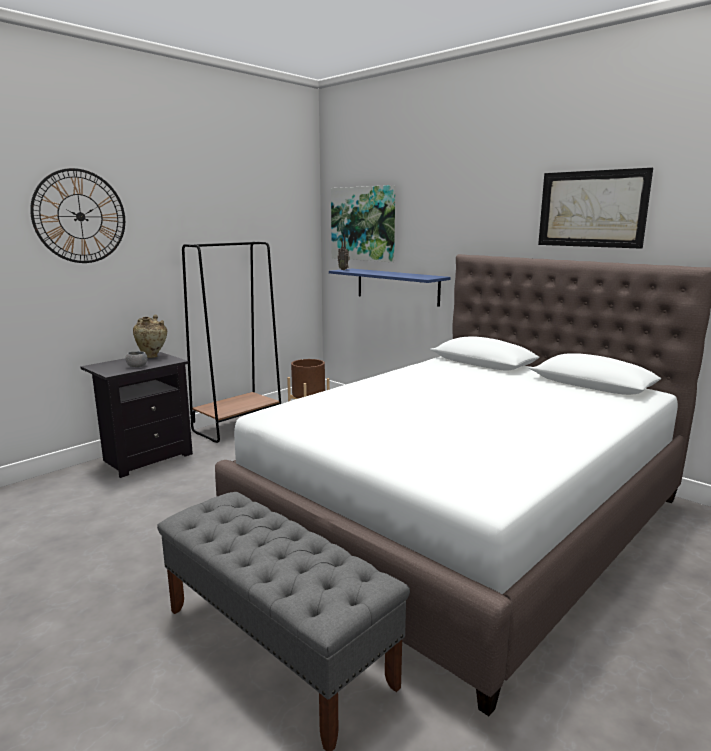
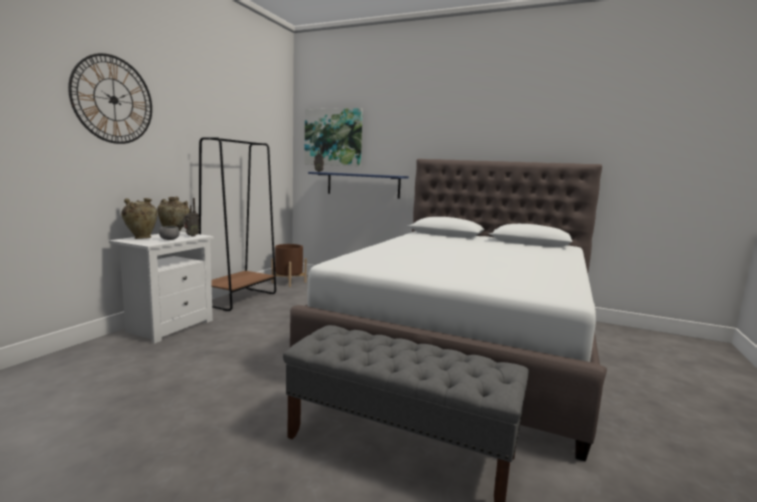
camera: 20 degrees left, 5 degrees down
black nightstand [80,352,193,478] -> white nightstand [109,232,214,344]
picture [538,167,653,249] -> none
none -> beige vase [121,198,157,239]
none -> radio [183,198,200,236]

